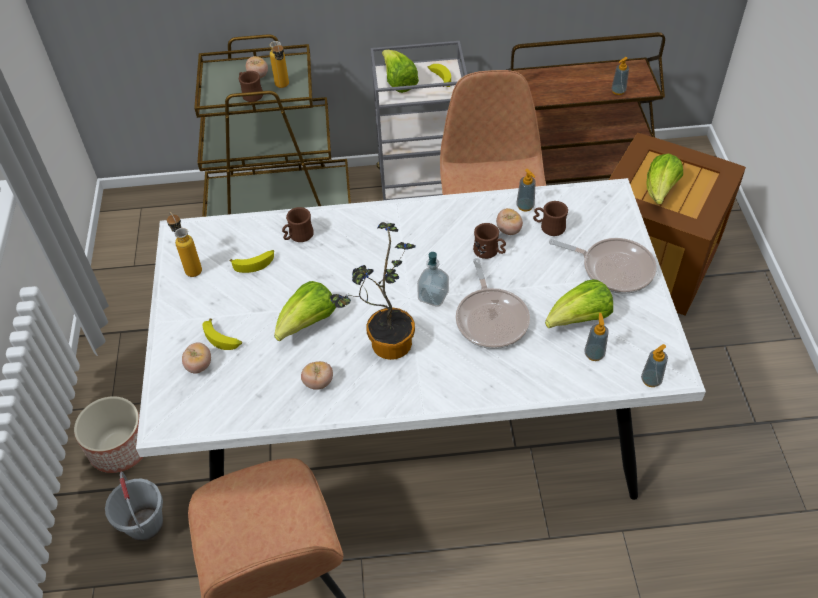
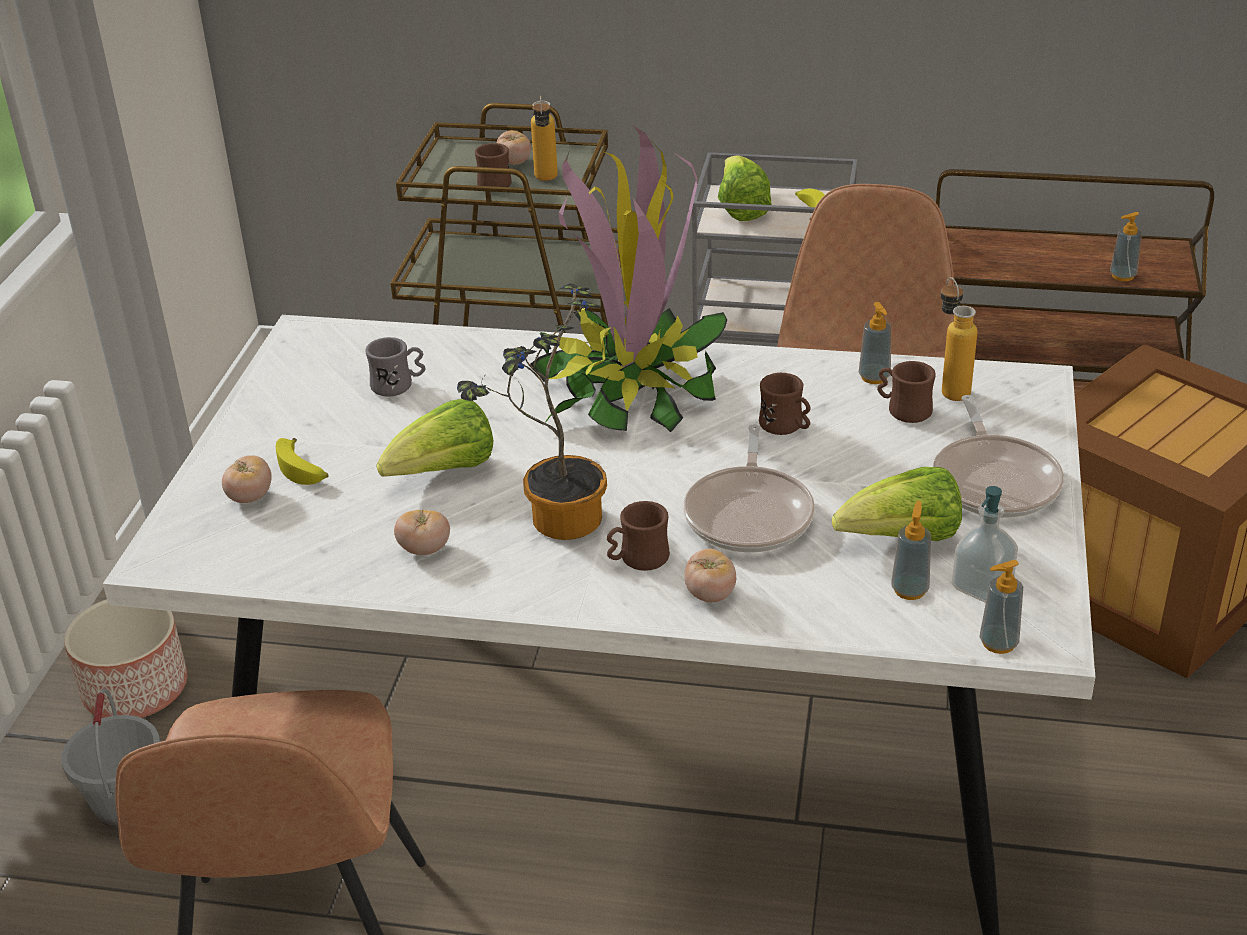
camera: 15 degrees right, 15 degrees down
bottle [167,212,202,277] -> bottle moved to [941,277,977,401]
banana [230,250,274,273] -> grey mug [365,337,426,397]
brown mug [282,207,314,242] -> brown mug moved to [607,501,670,571]
soap dispenser [417,252,449,306] -> soap dispenser moved to [952,486,1018,603]
tomato [496,208,523,235] -> tomato moved to [684,549,736,603]
frying pan [549,238,657,294] -> frying pan turned 45 degrees clockwise [933,395,1064,518]
lettuce [646,154,683,204] -> none
none -> potted plant [530,126,727,432]

